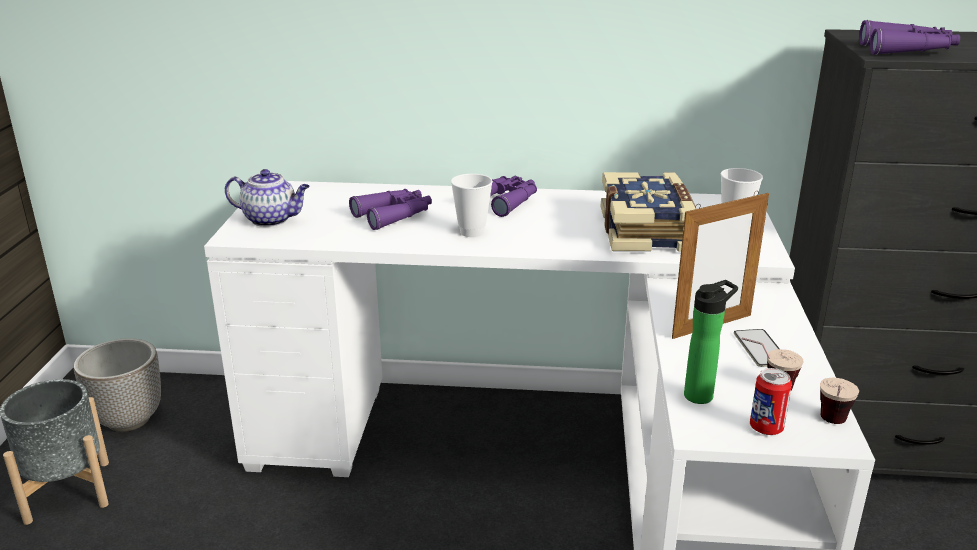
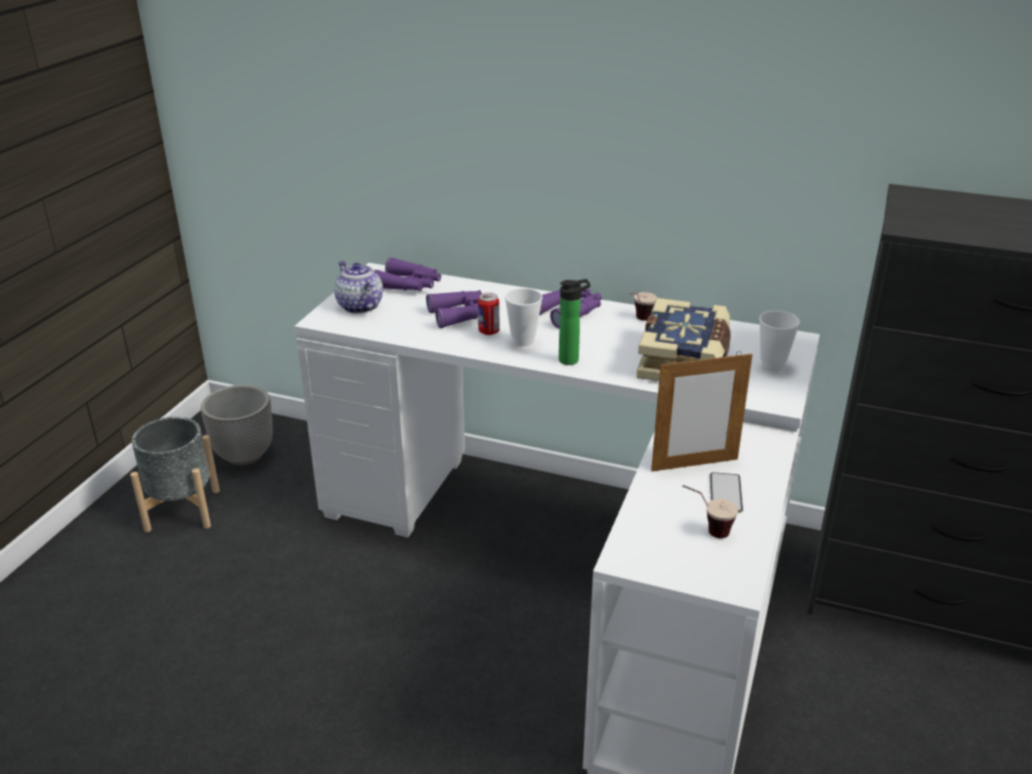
camera: 15 degrees right, 5 degrees up
teapot [225,169,310,227] -> teapot turned 150 degrees counterclockwise [334,261,383,314]
bottle [684,280,738,404] -> bottle moved to [559,279,590,365]
can [750,368,792,435] -> can moved to [478,293,499,335]
cup [820,378,859,424] -> cup moved to [629,292,657,321]
purple binoculars [859,20,960,55] -> purple binoculars moved to [373,257,441,291]

